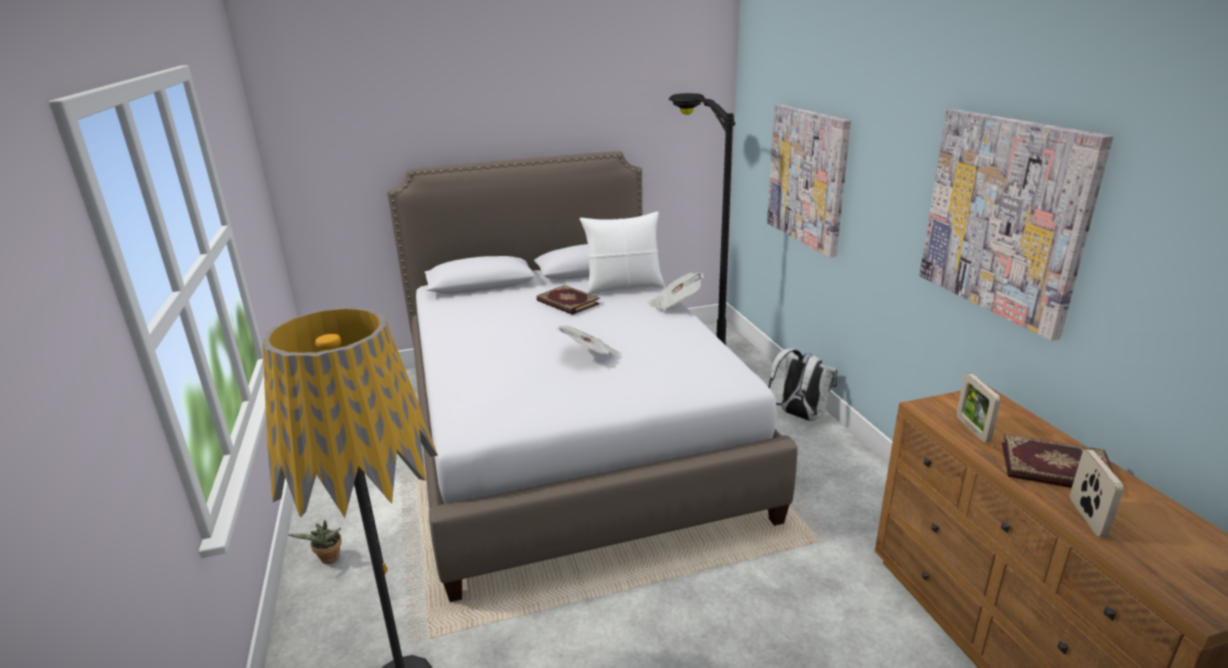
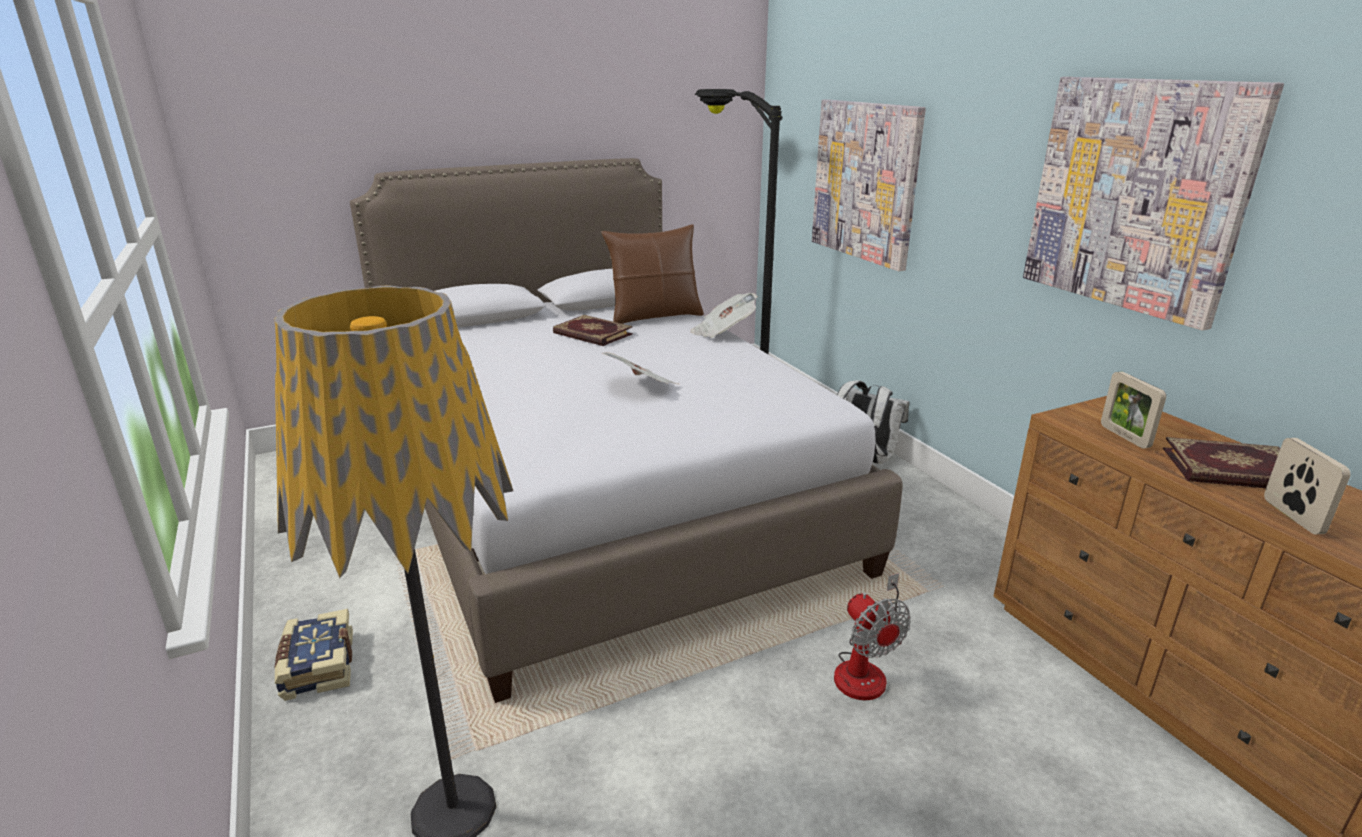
camera: 10 degrees left, 0 degrees up
potted plant [288,520,342,564] -> book [275,609,353,701]
white pillow [580,212,665,294] -> brown pillow [601,224,704,324]
none -> fan [834,573,911,700]

